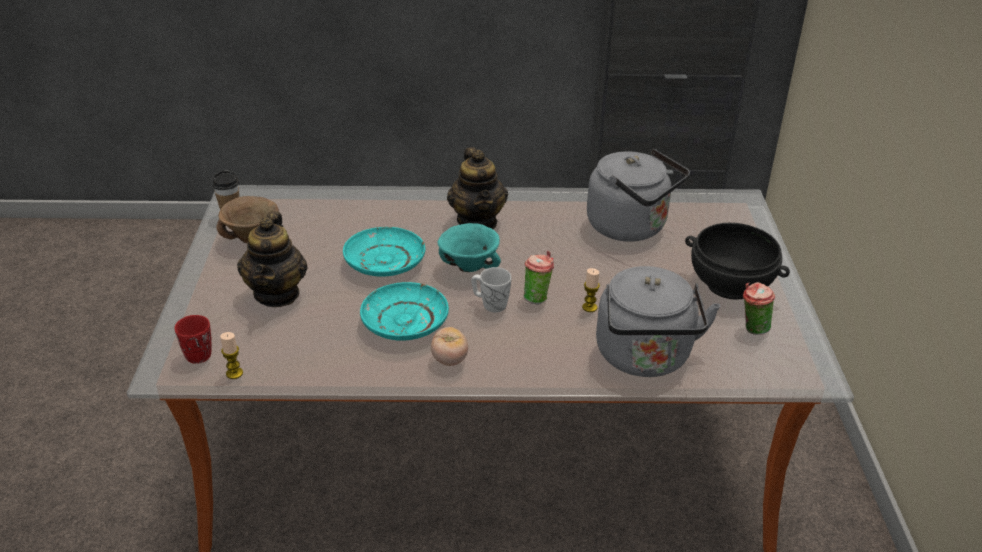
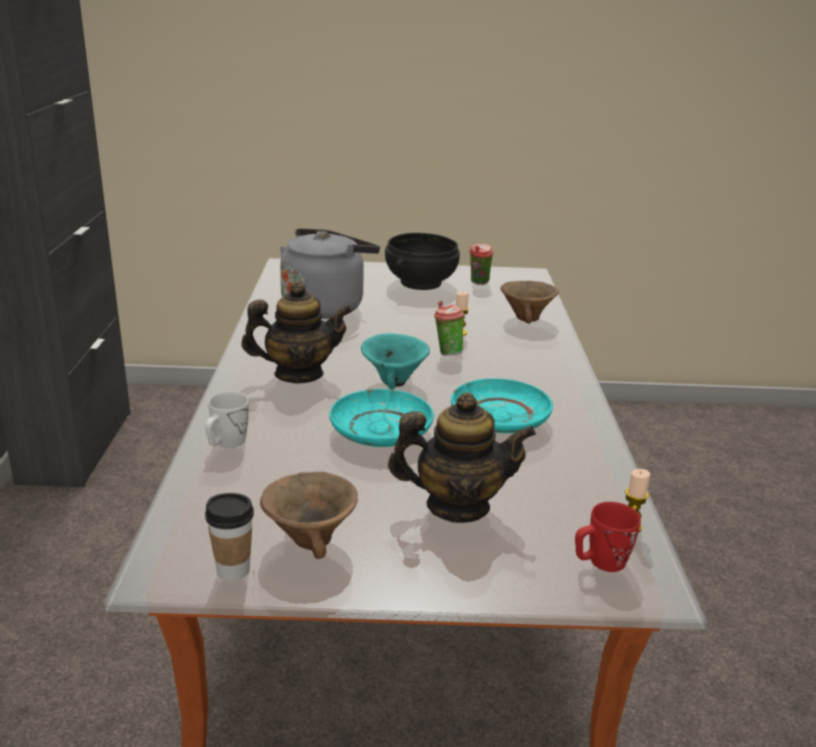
camera: 90 degrees left, 10 degrees down
tomato [431,327,468,366] -> none
white mug [471,267,512,312] -> white mug moved to [205,392,249,448]
grey kettle [596,266,720,377] -> brown bowl [500,281,559,324]

